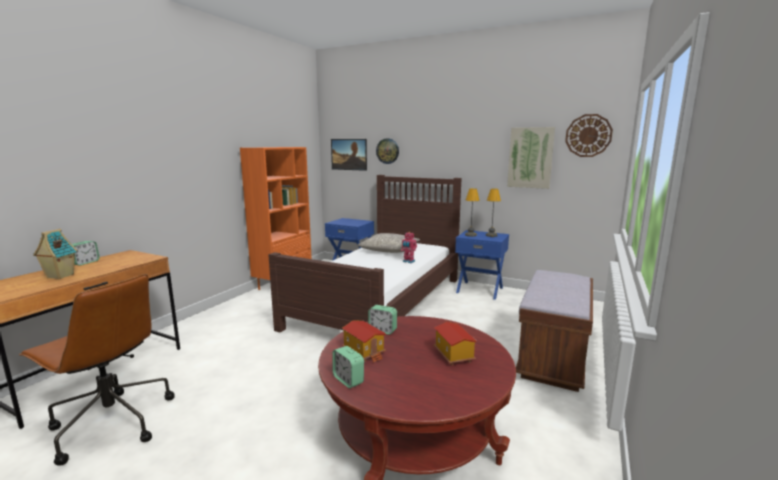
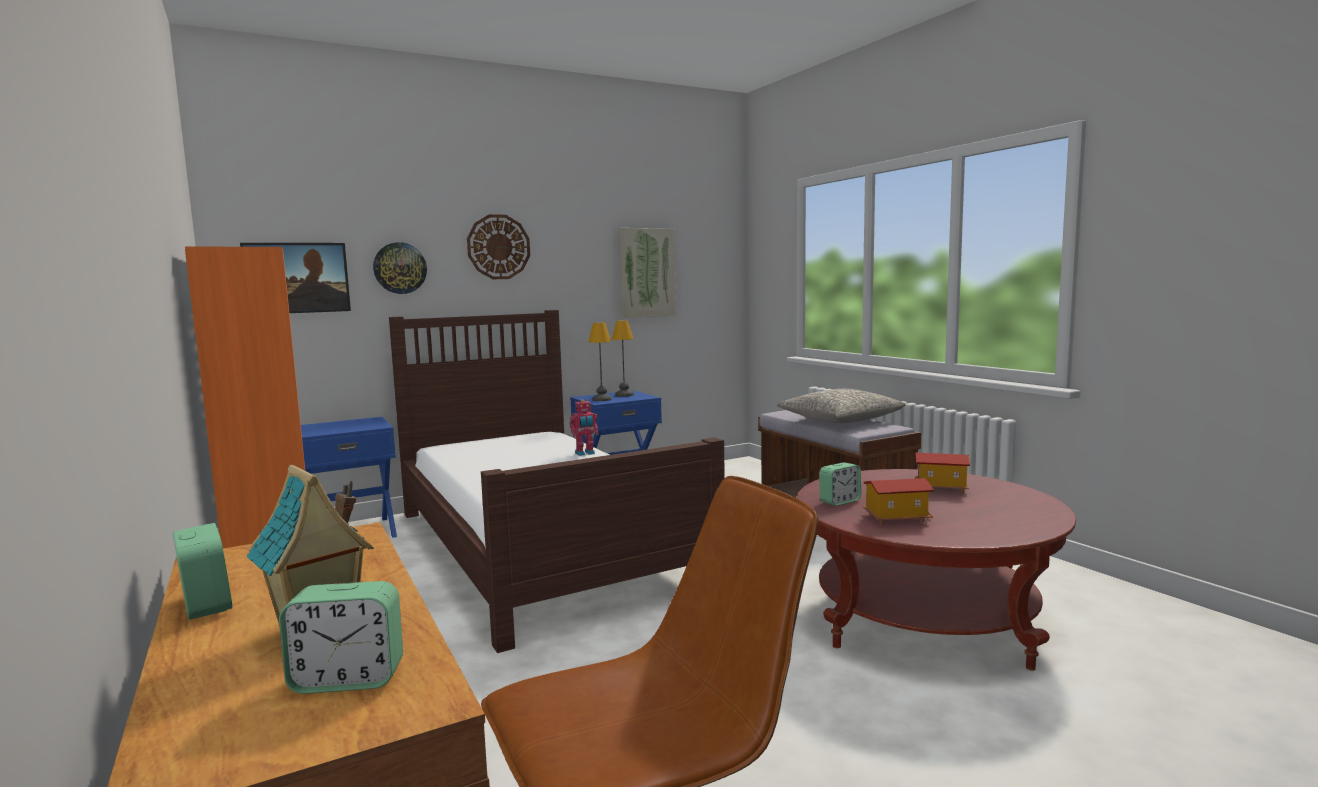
camera: 55 degrees left, 5 degrees down
alarm clock [333,346,364,388] -> alarm clock moved to [279,581,403,694]
grey pillow [358,233,420,253] -> grey pillow moved to [777,389,906,423]
wall clock [565,114,613,157] -> wall clock moved to [467,214,530,279]

